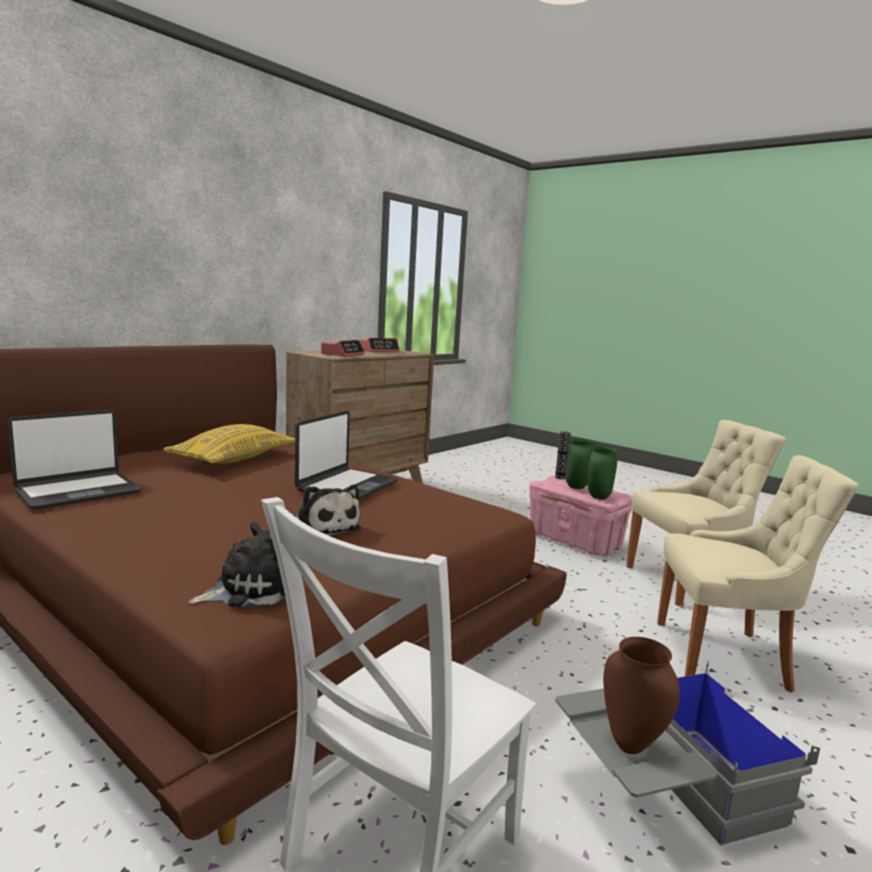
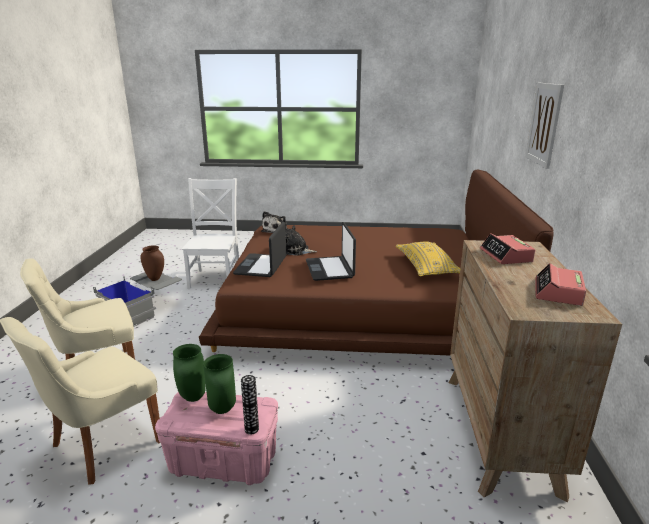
camera: 145 degrees right, 10 degrees up
laptop [7,410,141,510] -> laptop moved to [233,222,286,277]
none -> picture [526,83,564,169]

